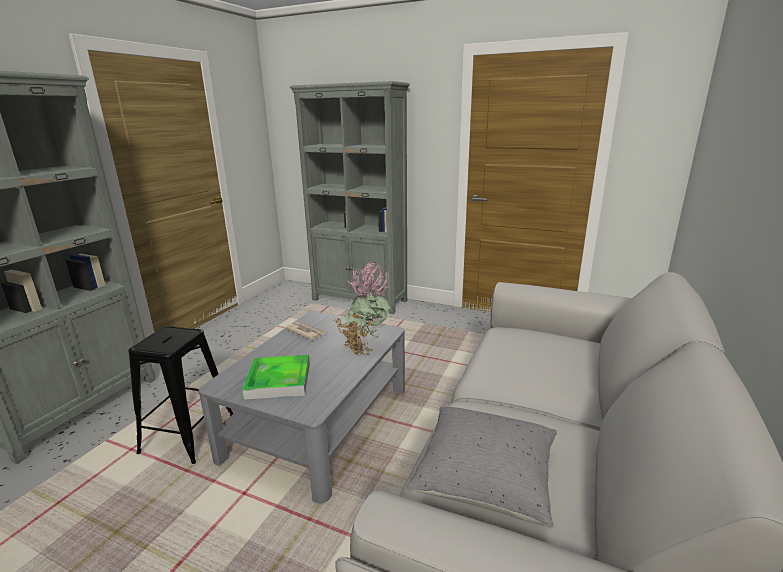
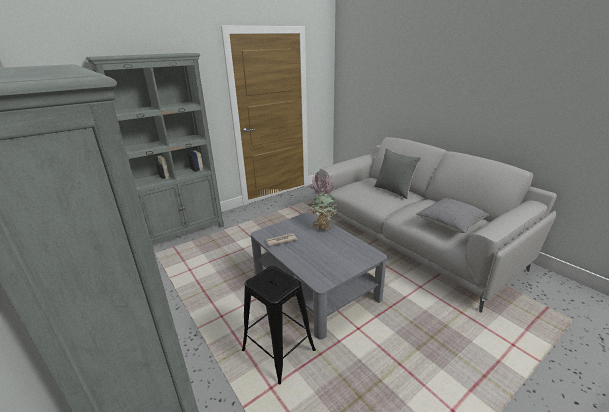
camera: 60 degrees left, 5 degrees up
tray [242,355,310,399] -> none
none -> grey pillow [374,148,421,199]

